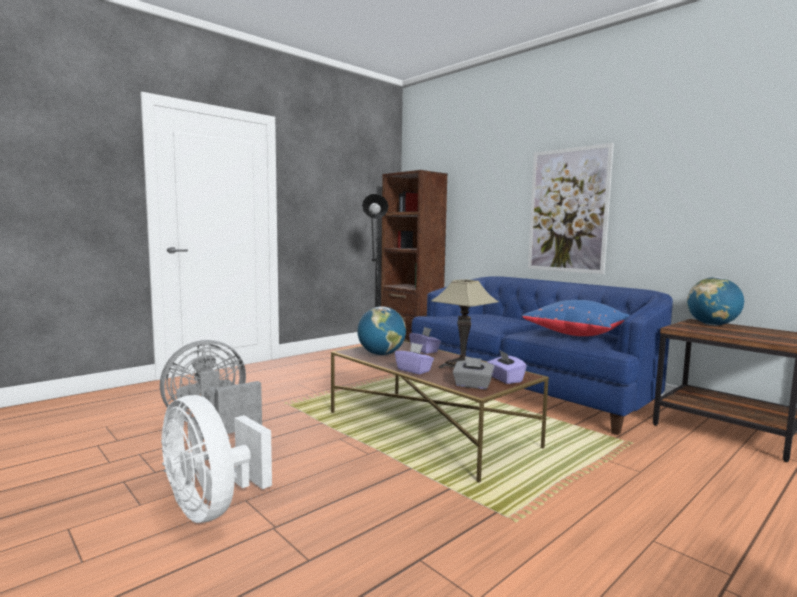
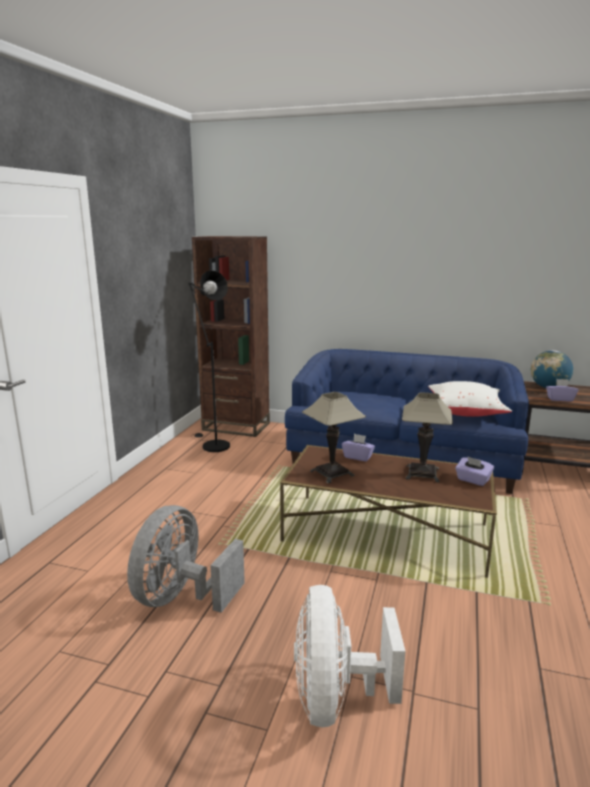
camera: 30 degrees left, 10 degrees up
white fan [161,395,272,523] -> white fan turned 75 degrees clockwise [294,585,406,727]
globe [357,306,406,355] -> table lamp [302,392,366,484]
purple tissue box [395,343,434,374] -> purple tissue box moved to [546,379,578,402]
grey tissue box [453,357,494,389] -> none
blue pillow [522,300,630,336] -> white pillow [428,381,512,417]
picture [528,143,614,274] -> none

